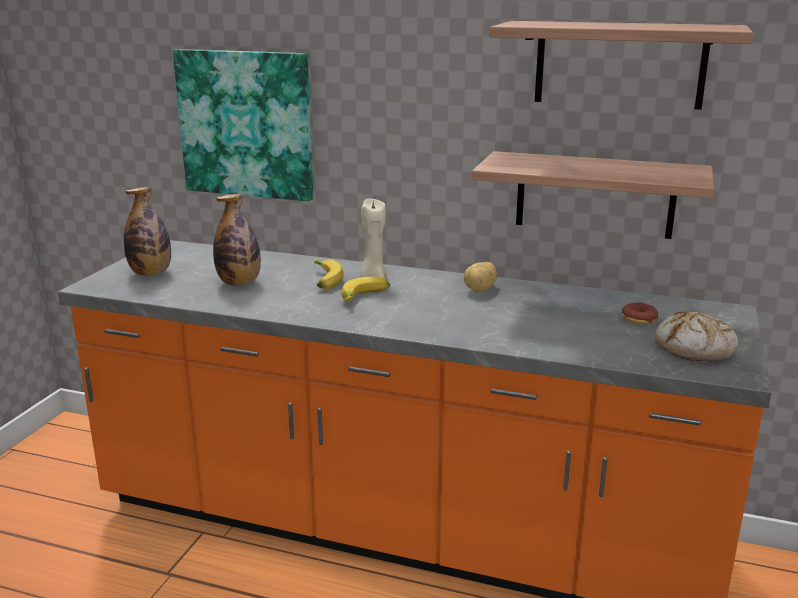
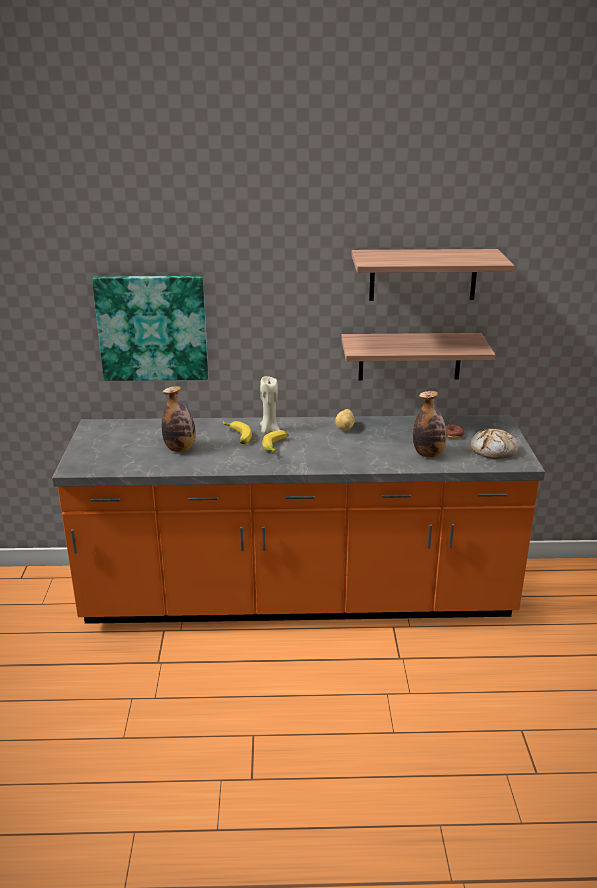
camera: 20 degrees left, 5 degrees up
bottle [124,187,171,276] -> bottle moved to [413,391,447,457]

